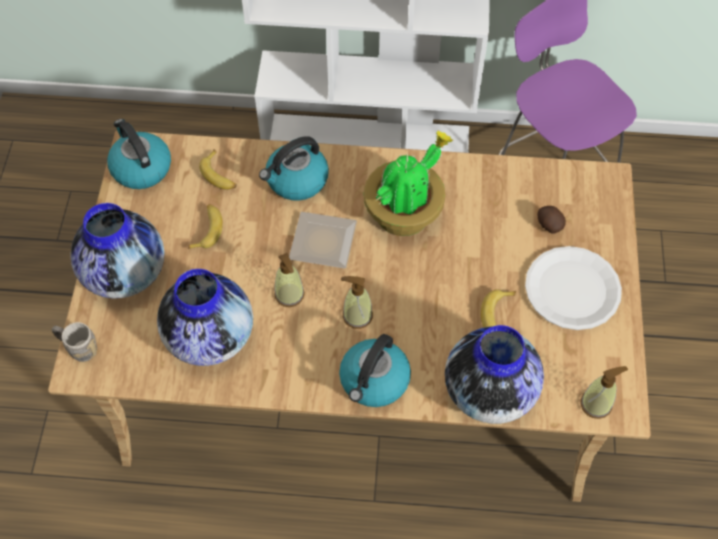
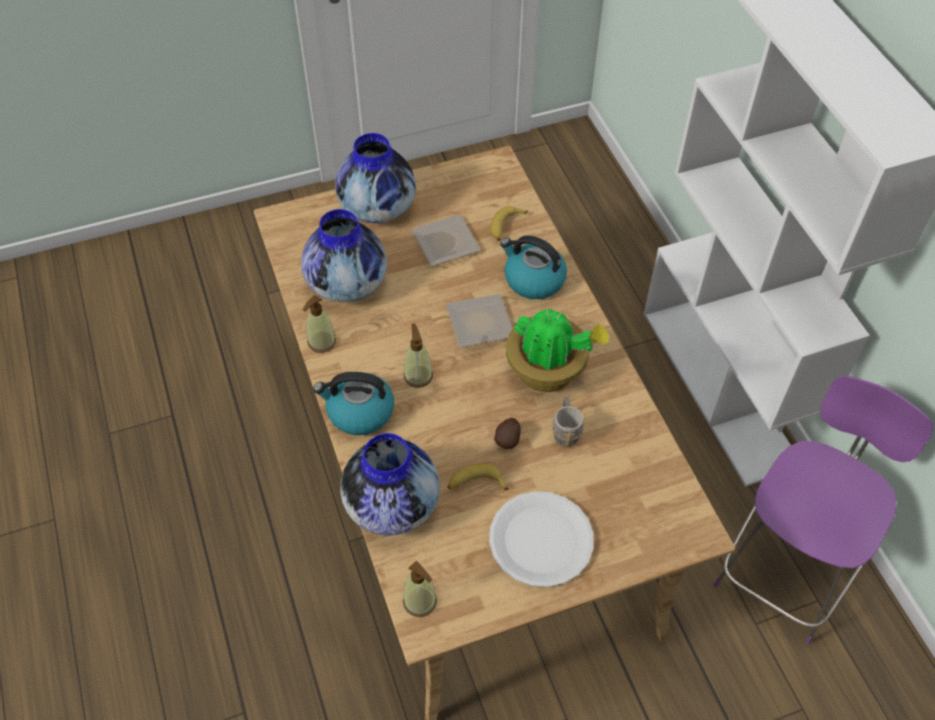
camera: 65 degrees right, 5 degrees down
grey mug [51,322,97,362] -> grey mug moved to [552,398,584,448]
kettle [107,119,171,189] -> none
banana [188,204,223,249] -> plate [411,214,481,266]
soap dispenser [274,253,305,307] -> soap dispenser moved to [302,295,336,353]
potato [538,206,566,234] -> potato moved to [494,418,521,449]

